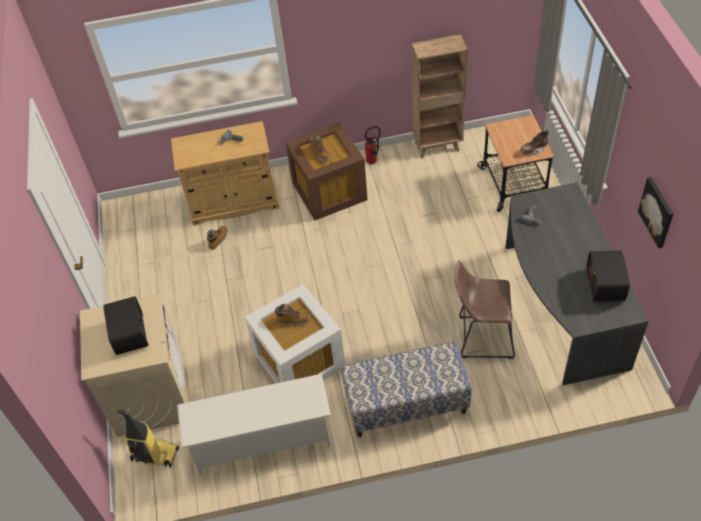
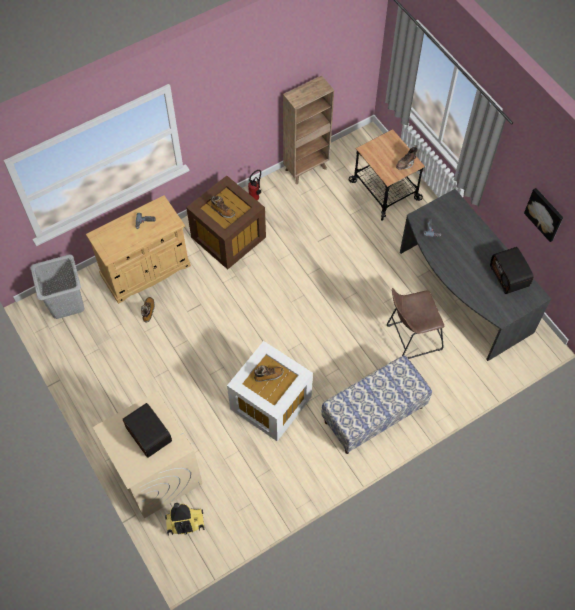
camera: 25 degrees left, 10 degrees up
white shoe rack [177,374,331,475] -> none
none -> grey laundry basket [31,255,85,319]

